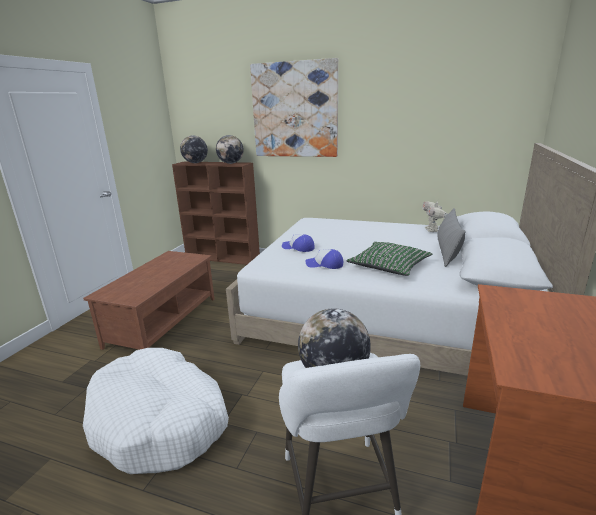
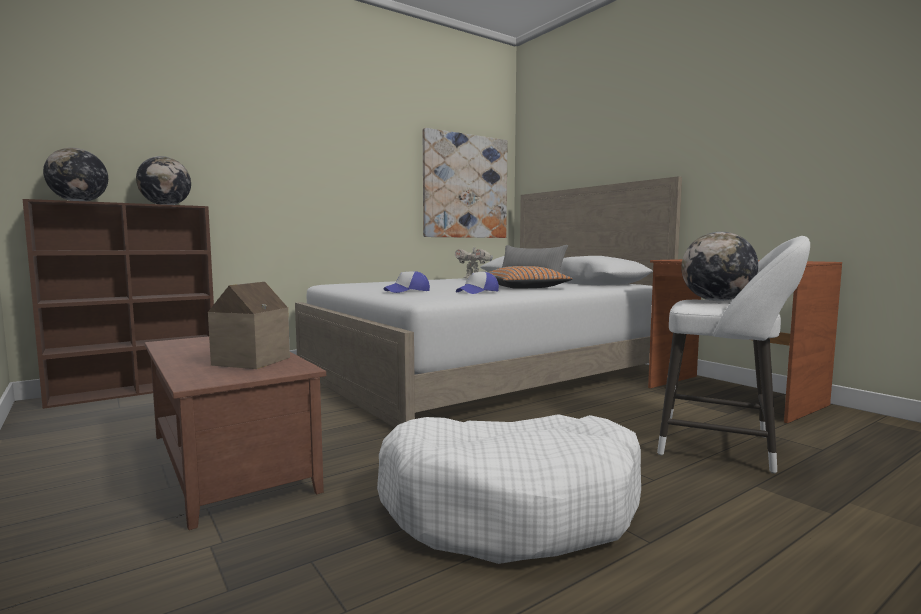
camera: 55 degrees left, 15 degrees down
picture [250,58,338,157] -> picture moved to [422,128,507,238]
green pillow [346,242,432,276] -> orange pillow [488,266,572,289]
none -> toy house [208,282,290,369]

